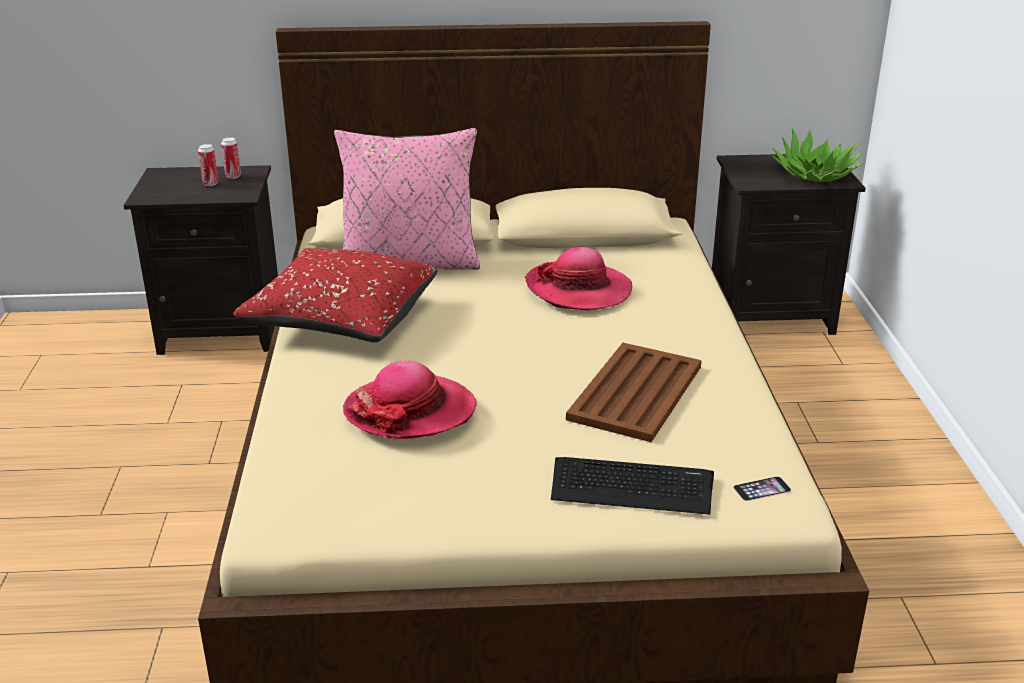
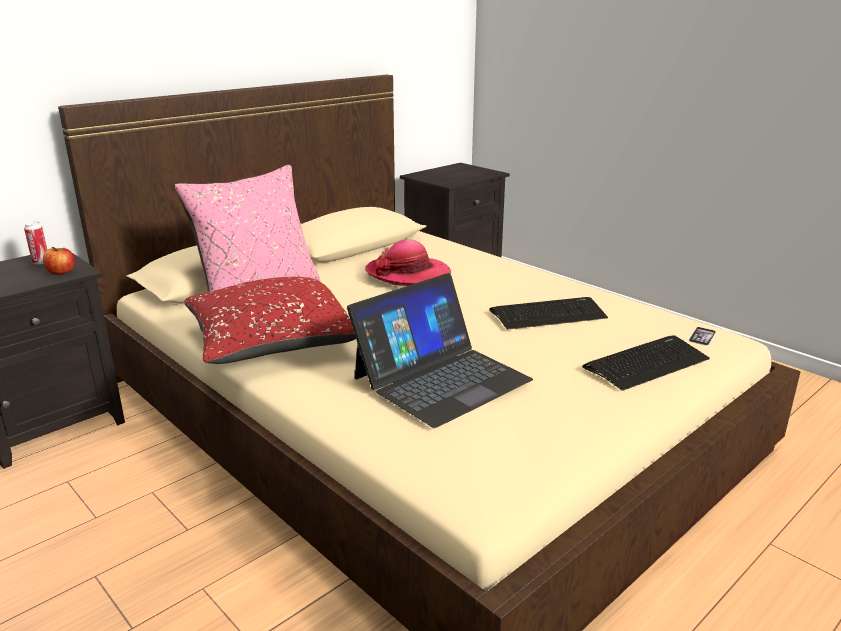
camera: 40 degrees left, 5 degrees down
can [198,144,219,186] -> none
hat [343,360,477,439] -> laptop [347,273,533,428]
brown tray [566,343,702,442] -> keyboard [489,297,608,330]
potted plant [772,128,866,182] -> none
none -> apple [43,247,75,274]

